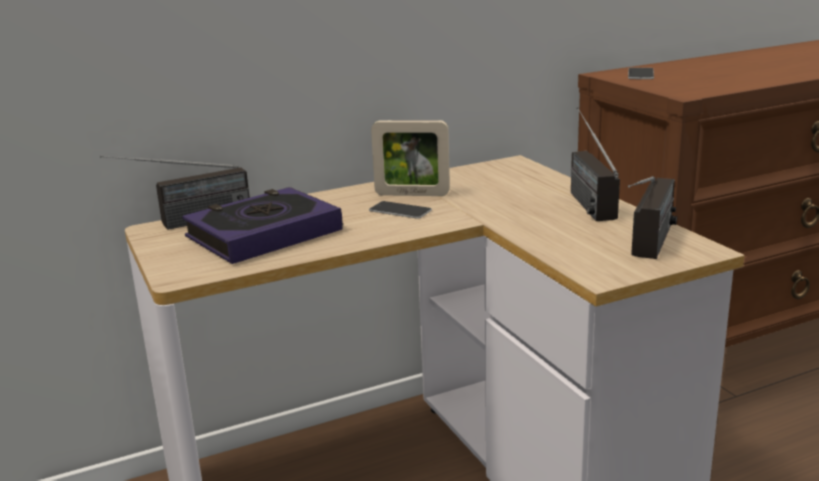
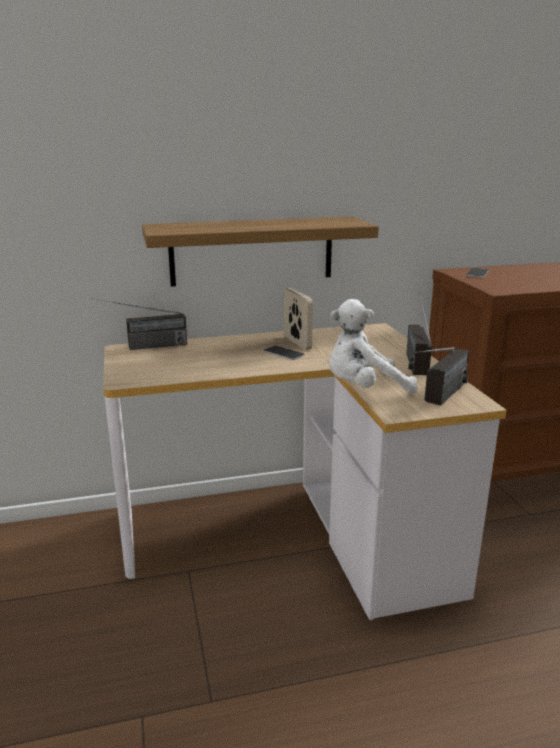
camera: 10 degrees right, 0 degrees up
book [182,187,343,264] -> none
picture frame [371,120,450,196] -> picture frame turned 135 degrees counterclockwise [284,288,313,350]
none -> shelf [142,217,379,287]
none -> white plush toy [329,299,417,394]

